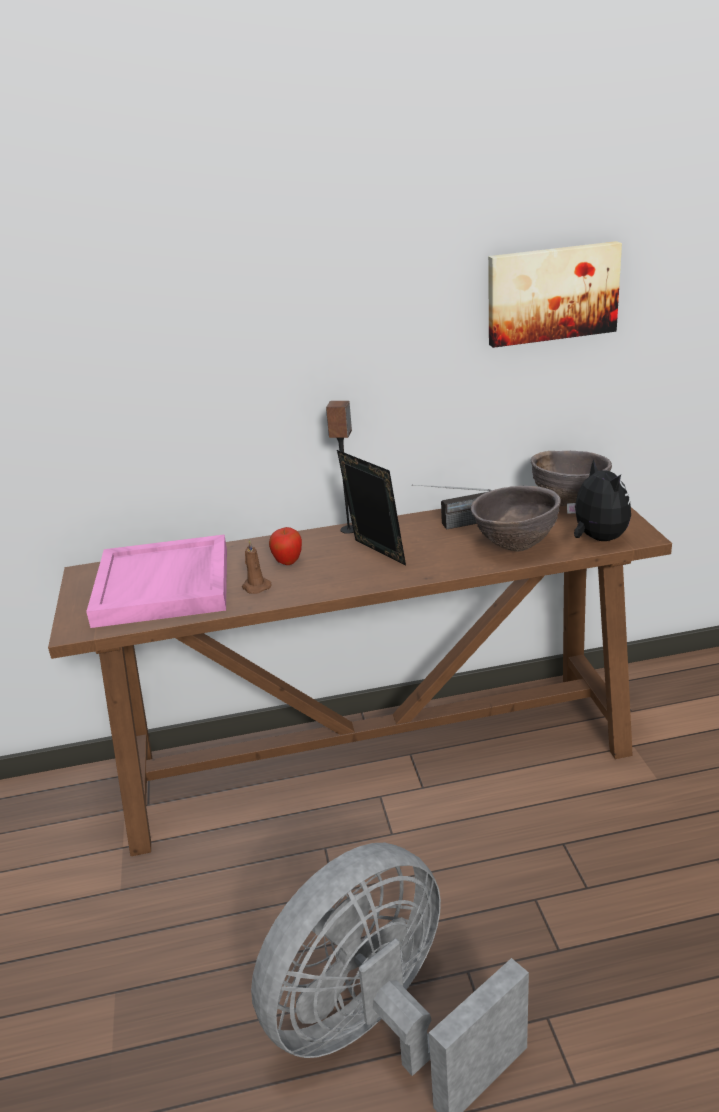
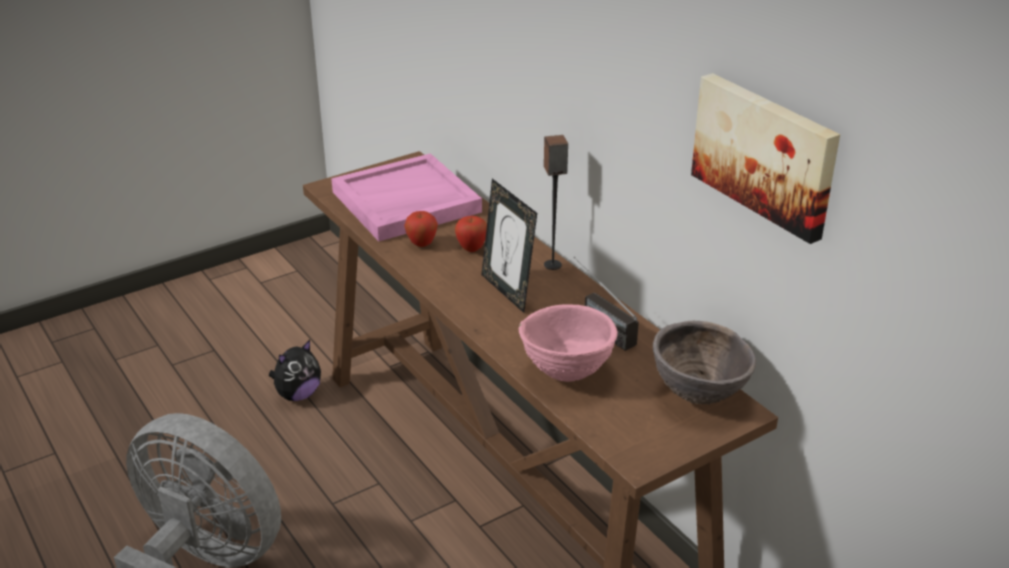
camera: 65 degrees right, 5 degrees up
brown candle [242,539,271,594] -> apple [404,211,438,247]
picture frame [337,450,406,566] -> picture frame turned 120 degrees clockwise [482,179,537,313]
brown bowl [471,486,561,551] -> pink bowl [519,304,618,382]
plush toy [567,459,631,541] -> plush toy moved to [269,340,321,401]

